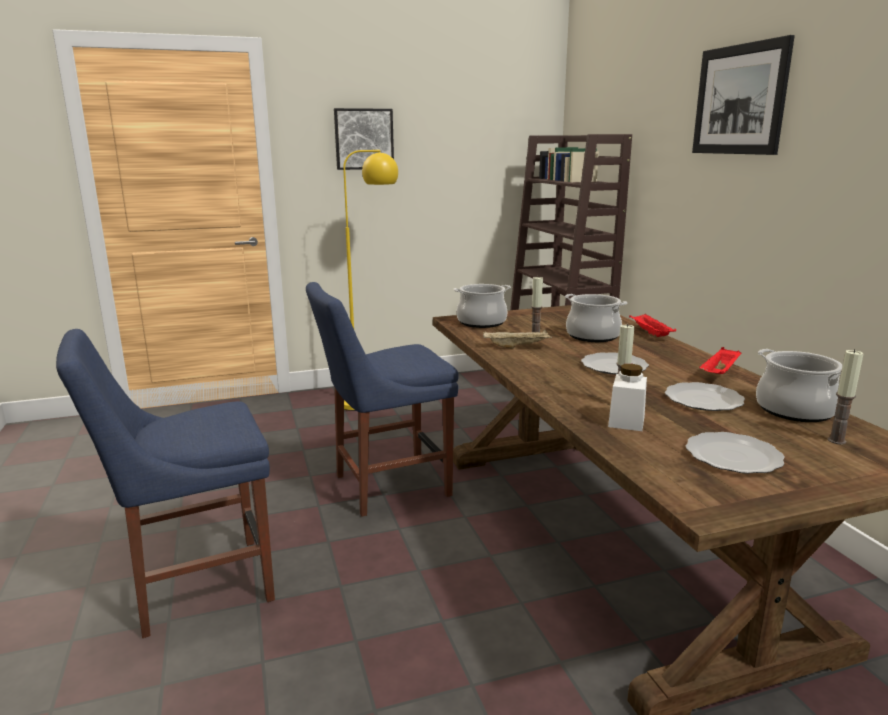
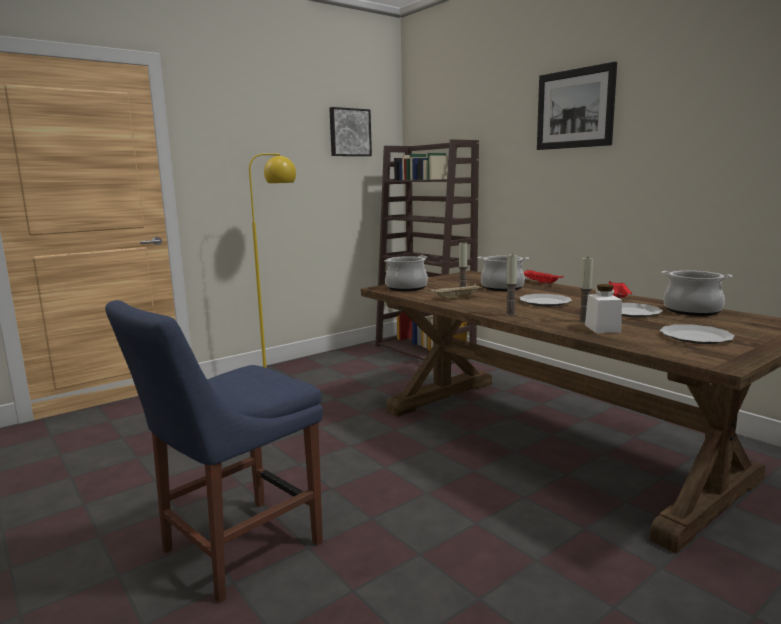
camera: 20 degrees left, 5 degrees down
blue chair [306,282,459,517] -> none
picture [334,108,394,170] -> picture moved to [329,107,372,156]
candle [828,349,863,445] -> candle moved to [505,254,517,316]

